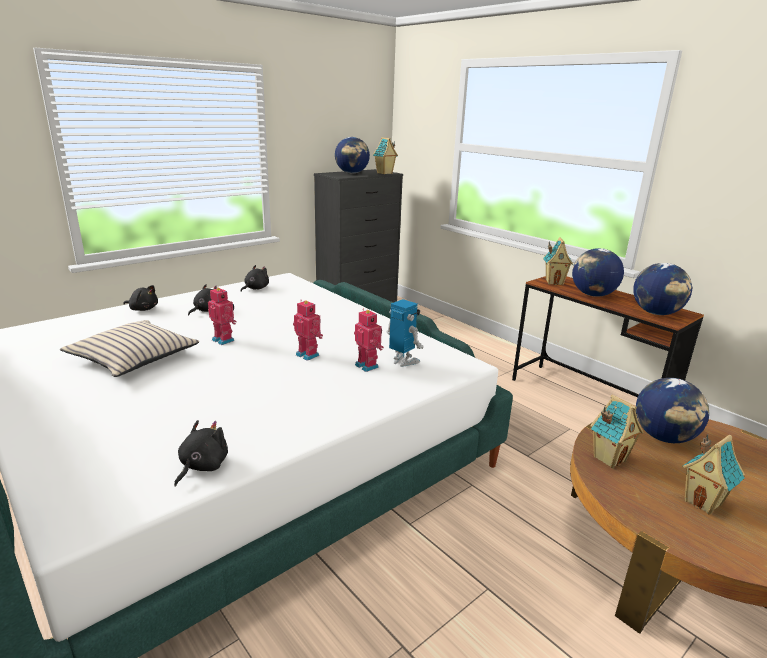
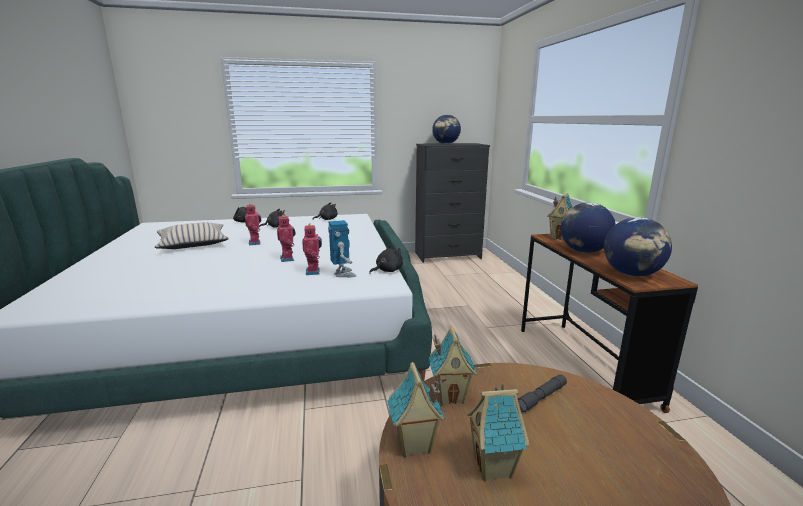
camera: 30 degrees right, 5 degrees down
black plush toy [174,420,228,487] -> black plush toy moved to [369,245,403,274]
toy house [373,137,398,174] -> toy house moved to [388,362,445,457]
globe [636,378,709,443] -> grey flashlight [518,374,567,412]

